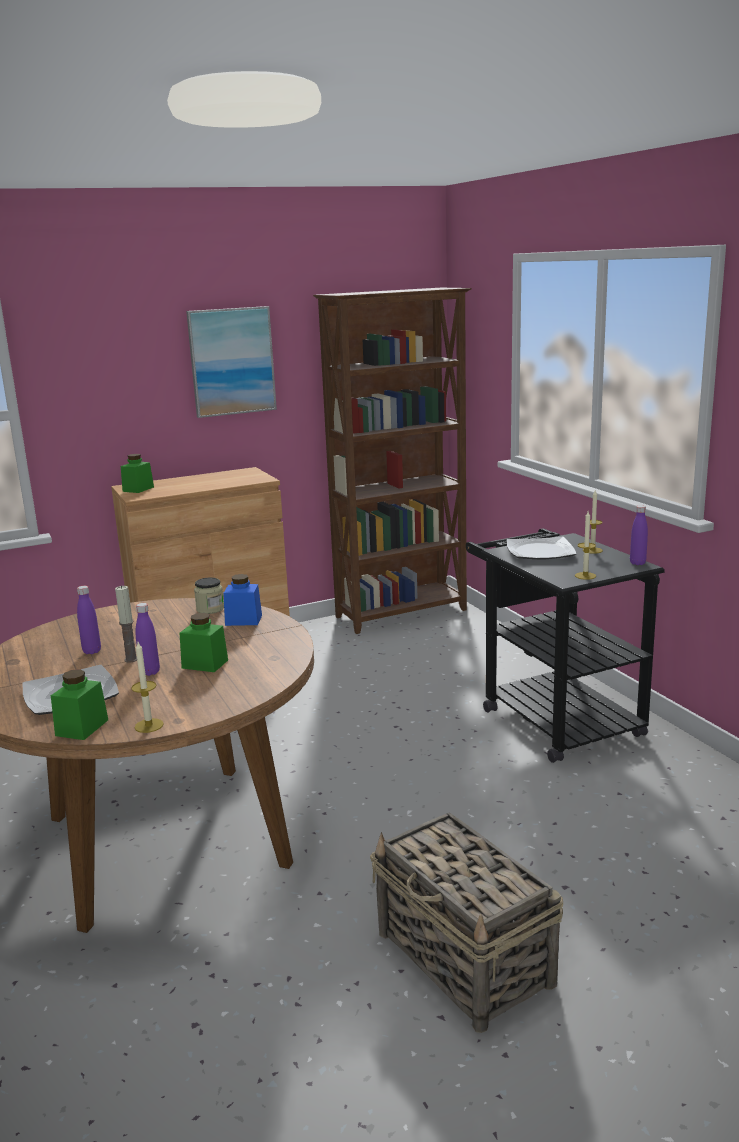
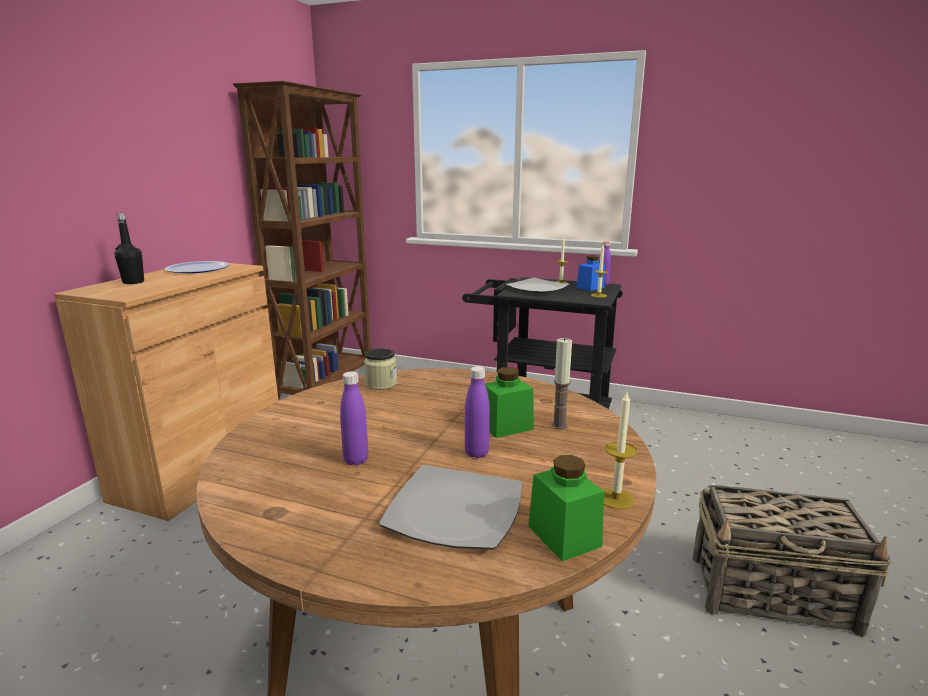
camera: 45 degrees left, 0 degrees up
candle [115,585,137,663] -> candle moved to [552,338,572,430]
green jar [121,454,154,493] -> none
picture [186,306,277,418] -> none
blue jar [223,574,262,626] -> blue jar moved to [576,256,605,291]
none -> black bottle [114,213,144,284]
none -> plate [165,261,230,273]

